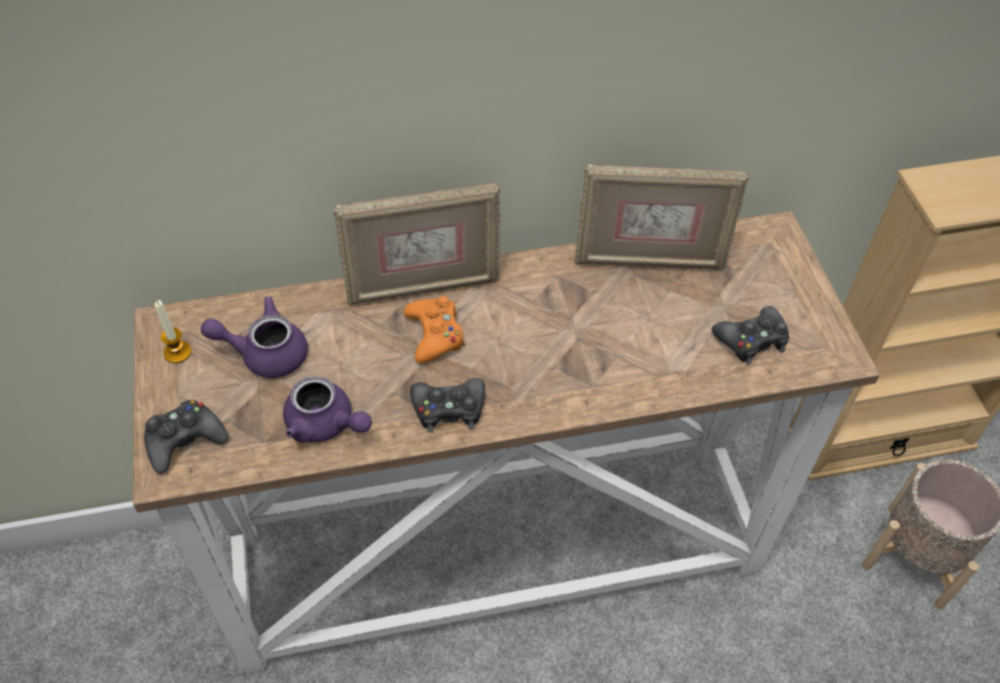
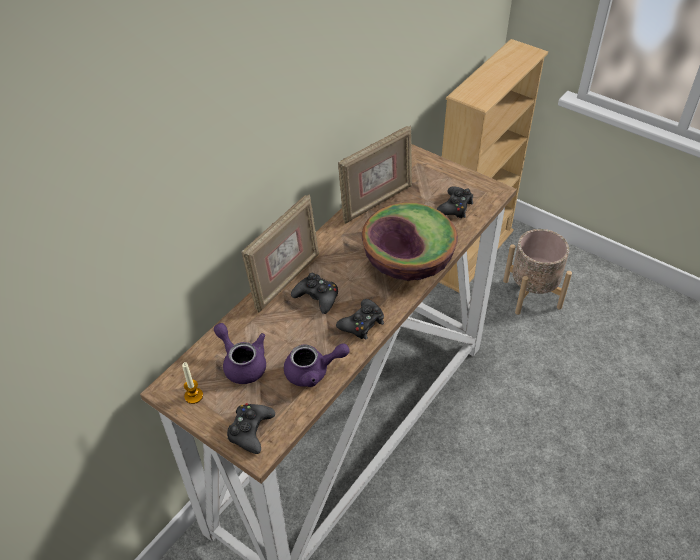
camera: 40 degrees left, 5 degrees down
purple teapot [201,296,308,378] -> purple teapot turned 90 degrees clockwise [214,323,266,384]
orange game controller [404,296,465,363] -> black game controller [291,273,338,314]
none -> bowl [362,203,458,281]

